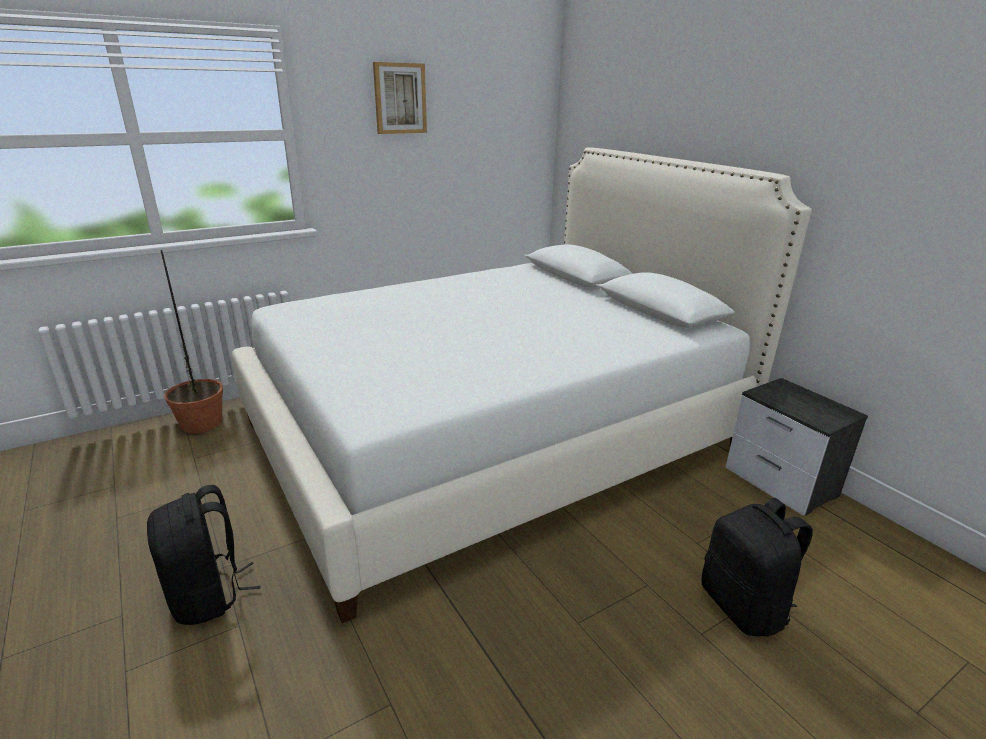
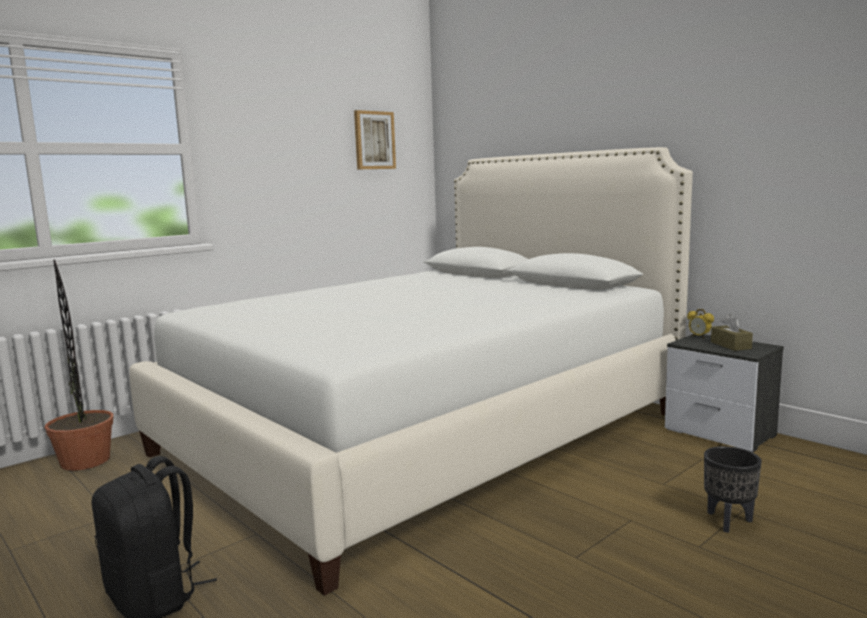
camera: 10 degrees left, 15 degrees down
picture [373,62,427,134] -> picture moved to [354,110,396,169]
black backpack [702,498,813,637] -> black planter [704,446,762,533]
none -> alarm clock [687,309,714,338]
none -> brown tissue box [711,314,753,351]

